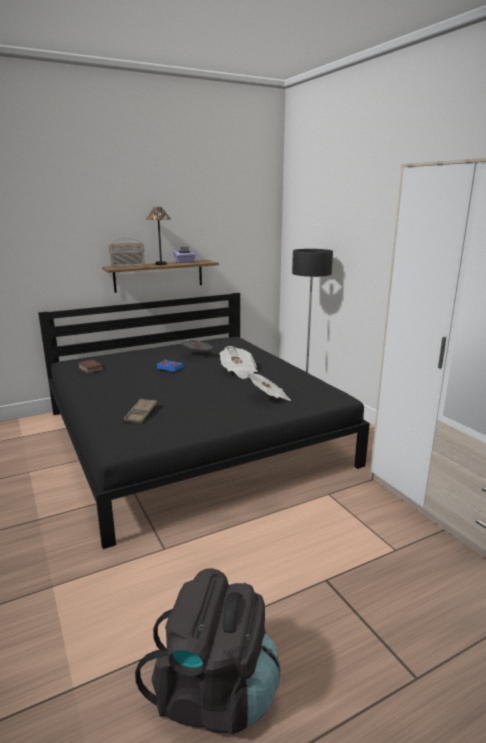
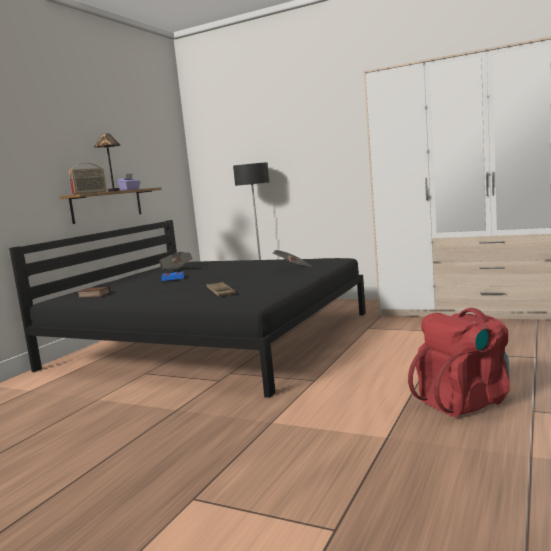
camera: 35 degrees left, 10 degrees down
black backpack [135,568,281,734] -> red backpack [408,308,510,417]
newspaper [220,346,258,379] -> none

